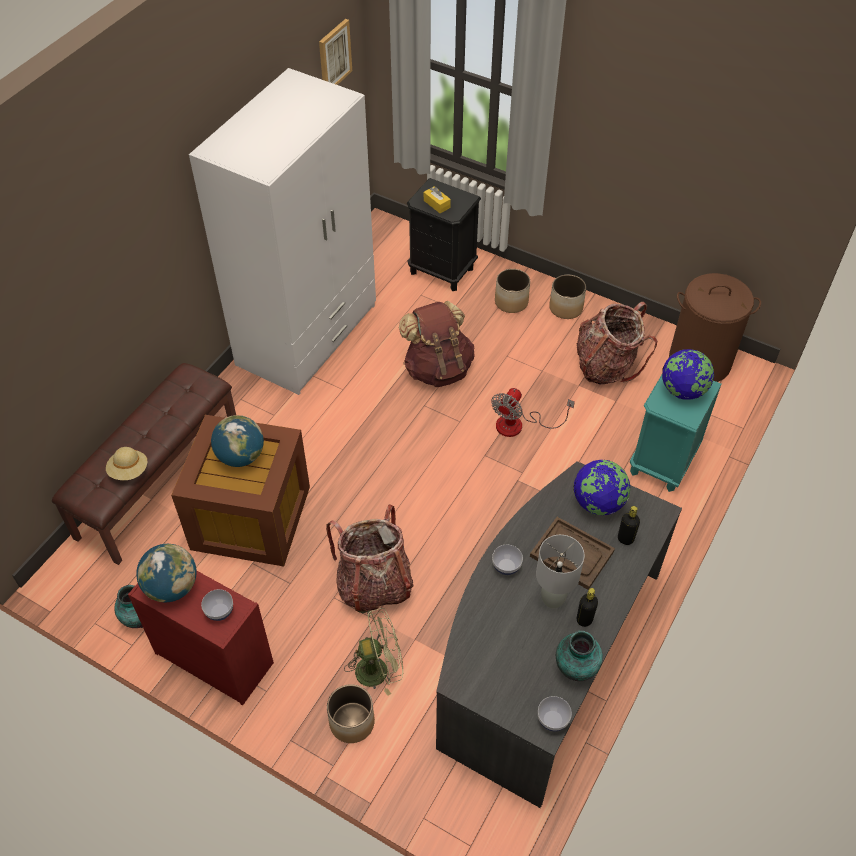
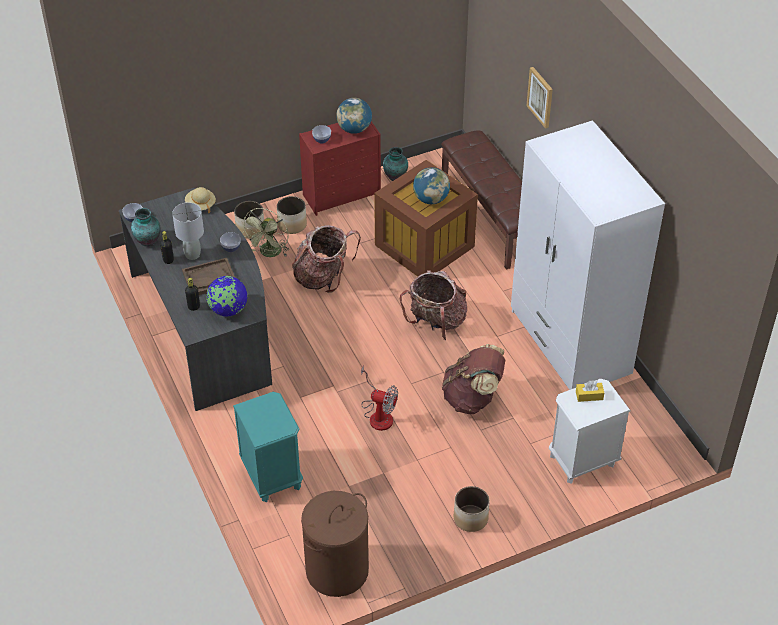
camera: 125 degrees right, 5 degrees down
beige hat [106,447,148,480] -> beige hat moved to [185,187,216,213]
picture [319,19,352,85] -> picture moved to [526,67,553,128]
black nightstand [407,178,481,291] -> white nightstand [549,379,631,484]
fan [491,388,575,437] -> fan turned 135 degrees clockwise [361,365,398,431]
planter [495,269,530,313] -> planter moved to [277,196,307,234]
backpack [577,302,658,385] -> backpack moved to [400,270,467,340]
globe [662,349,714,400] -> none

